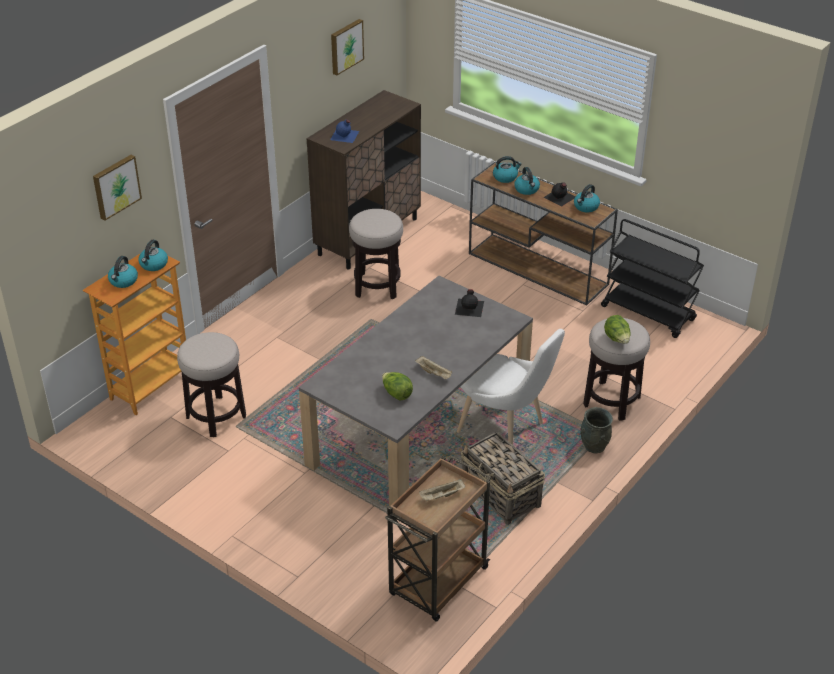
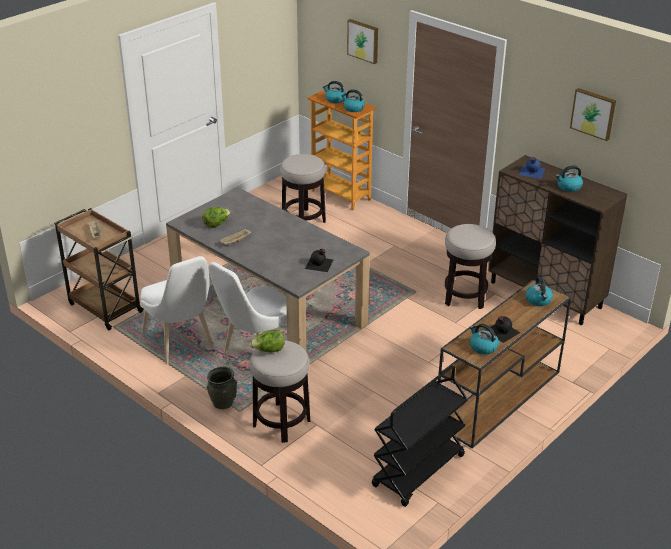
camera: 95 degrees right, 5 degrees down
basket [461,432,545,525] -> white chair [141,256,214,364]
kettle [514,167,540,195] -> kettle moved to [556,165,583,192]

